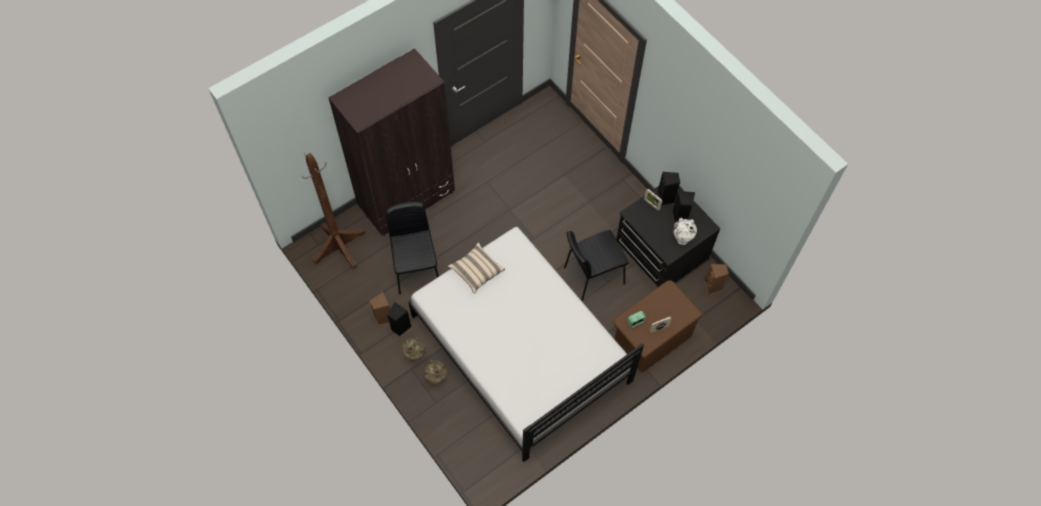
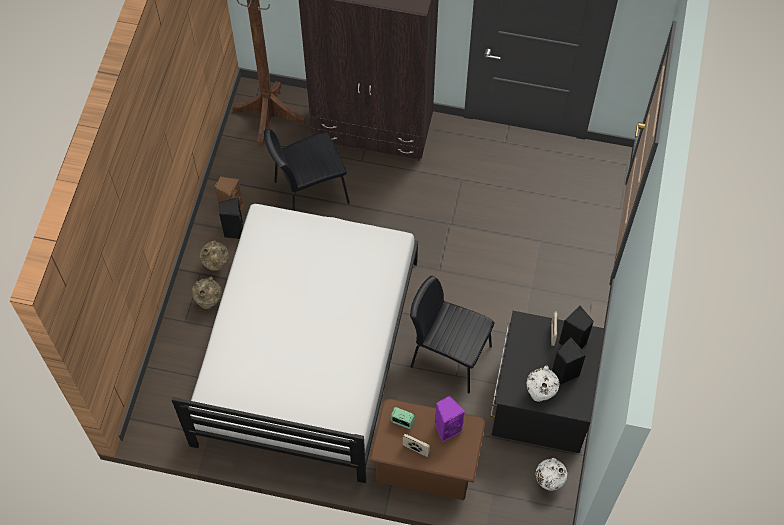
camera: 50 degrees right, 0 degrees up
black chair [386,202,439,294] -> black chair turned 150 degrees counterclockwise [264,129,350,211]
beige pillow [448,242,505,294] -> none
brown speaker [704,264,729,295] -> white vase [536,458,567,491]
none -> purple speaker [435,396,465,443]

